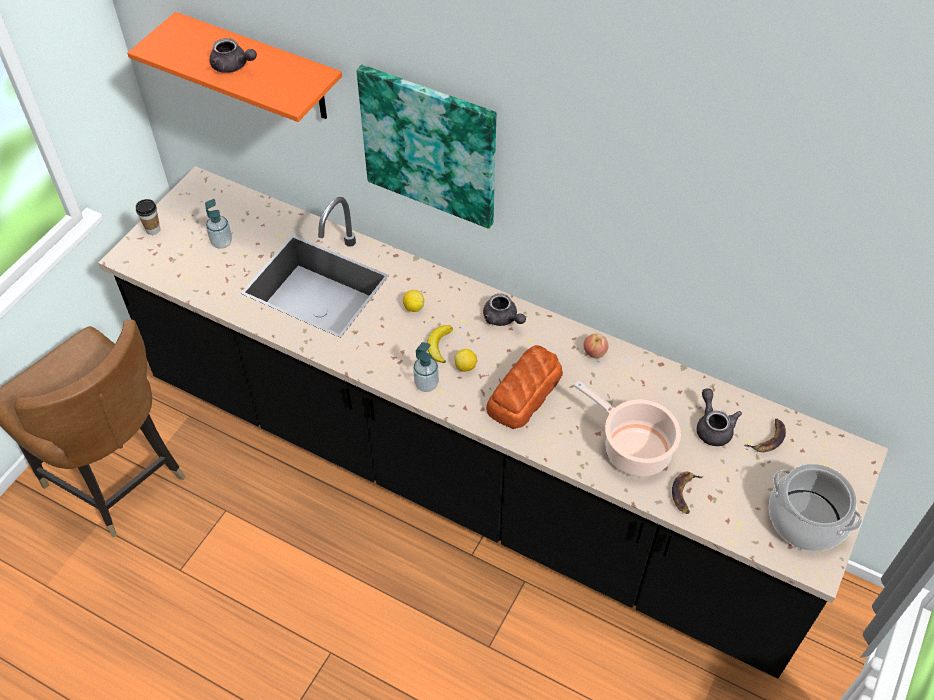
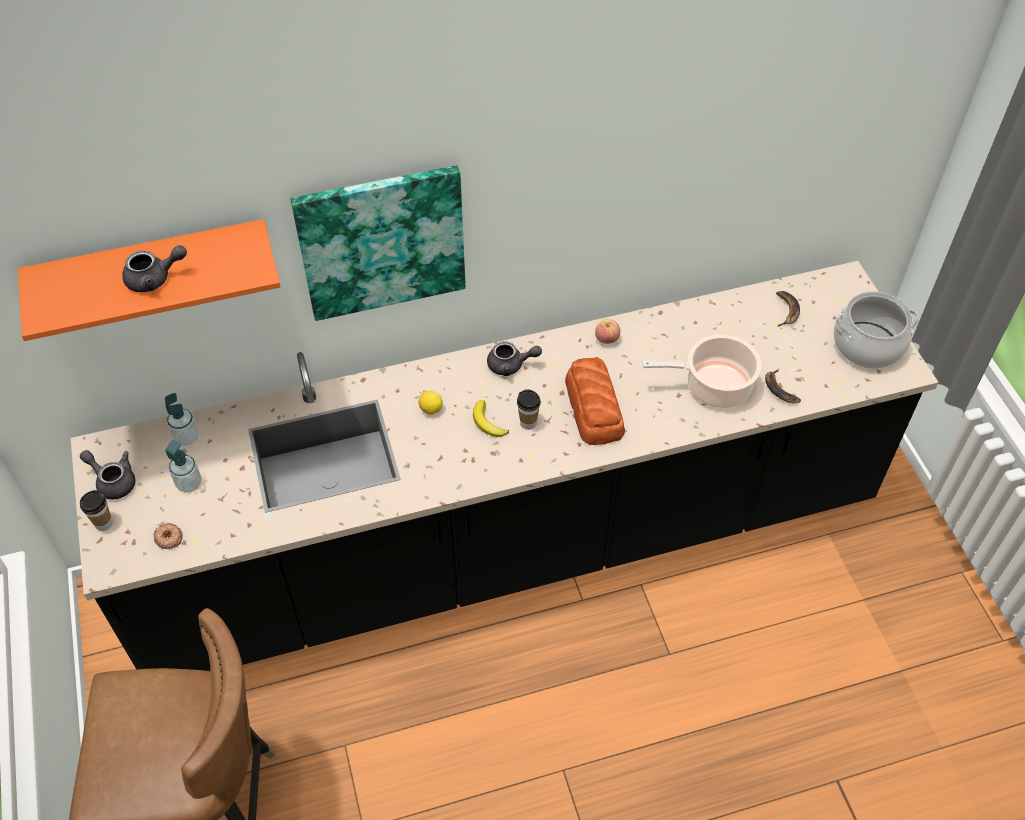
camera: 45 degrees left, 0 degrees up
soap dispenser [413,342,439,392] -> soap dispenser moved to [165,393,199,446]
lemon [455,349,477,372] -> cup [517,389,541,430]
grey teapot [697,388,742,446] -> grey teapot moved to [80,450,136,499]
none -> donut [154,523,183,549]

